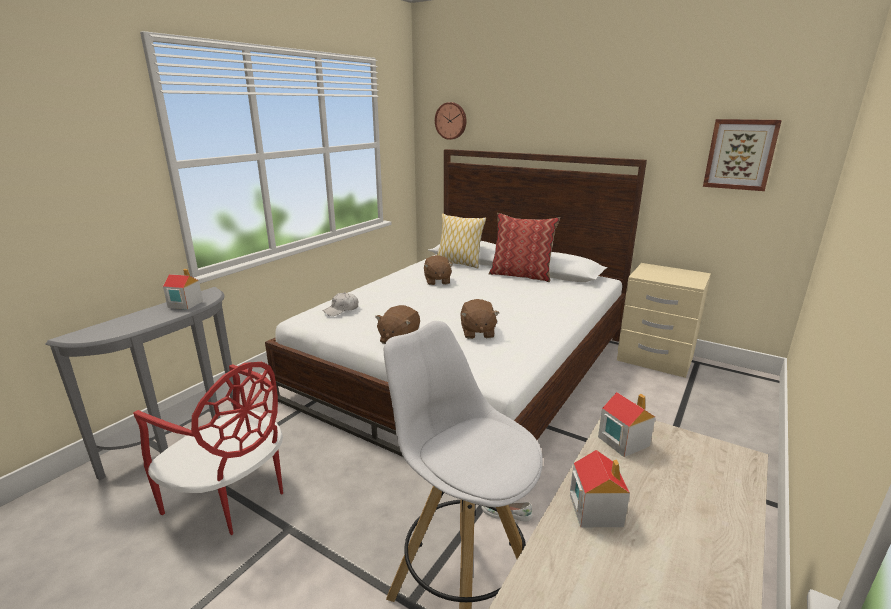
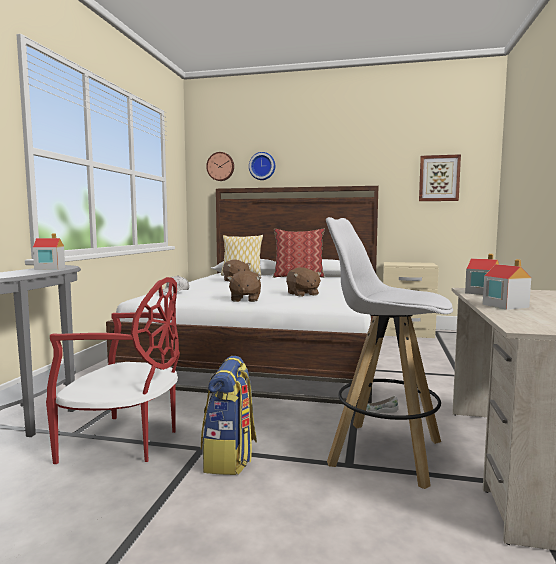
camera: 20 degrees left, 15 degrees down
none -> backpack [201,356,257,475]
none -> wall clock [249,152,275,180]

